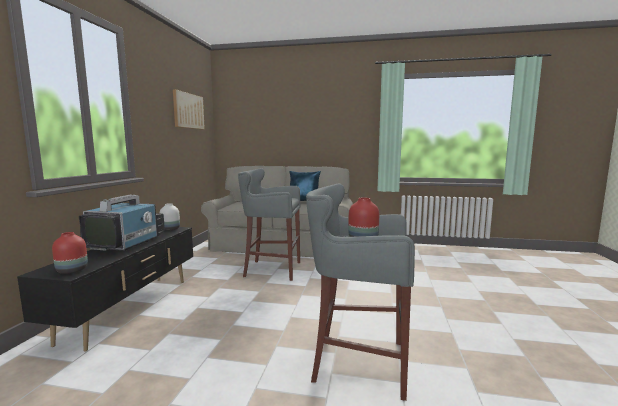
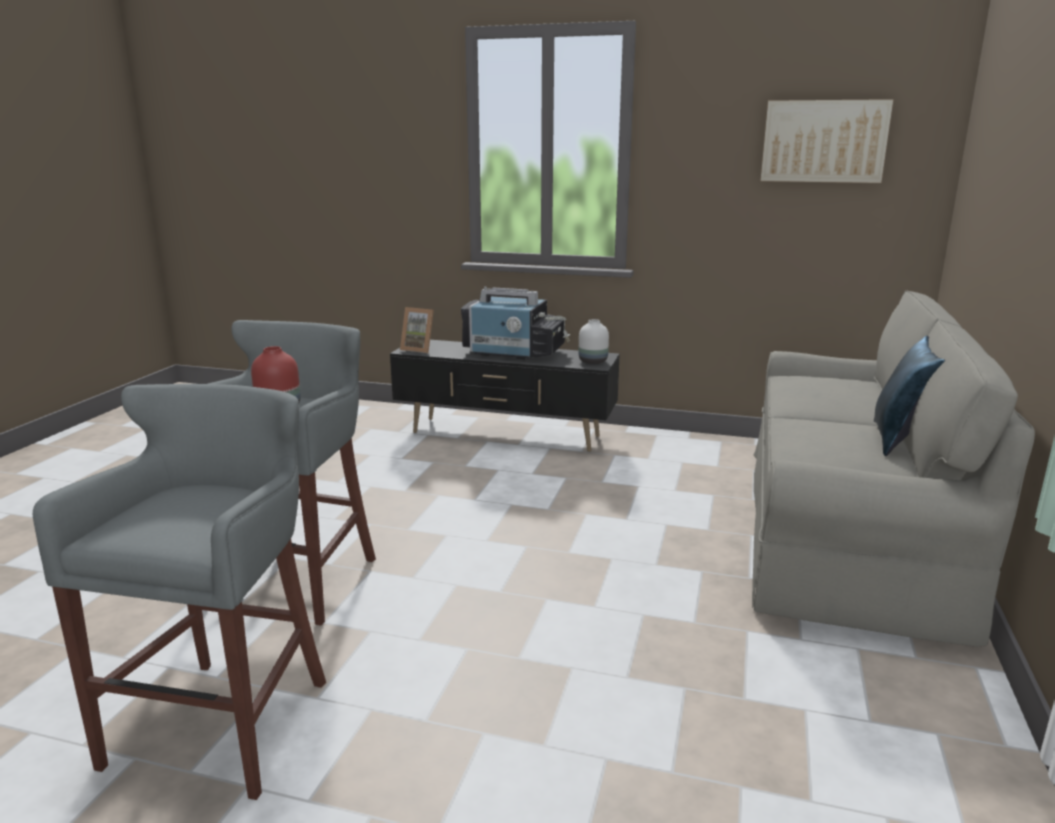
camera: 95 degrees right, 10 degrees up
red vase [52,232,88,274] -> picture frame [400,307,434,353]
grey stool [238,168,300,281] -> grey stool moved to [33,384,326,800]

